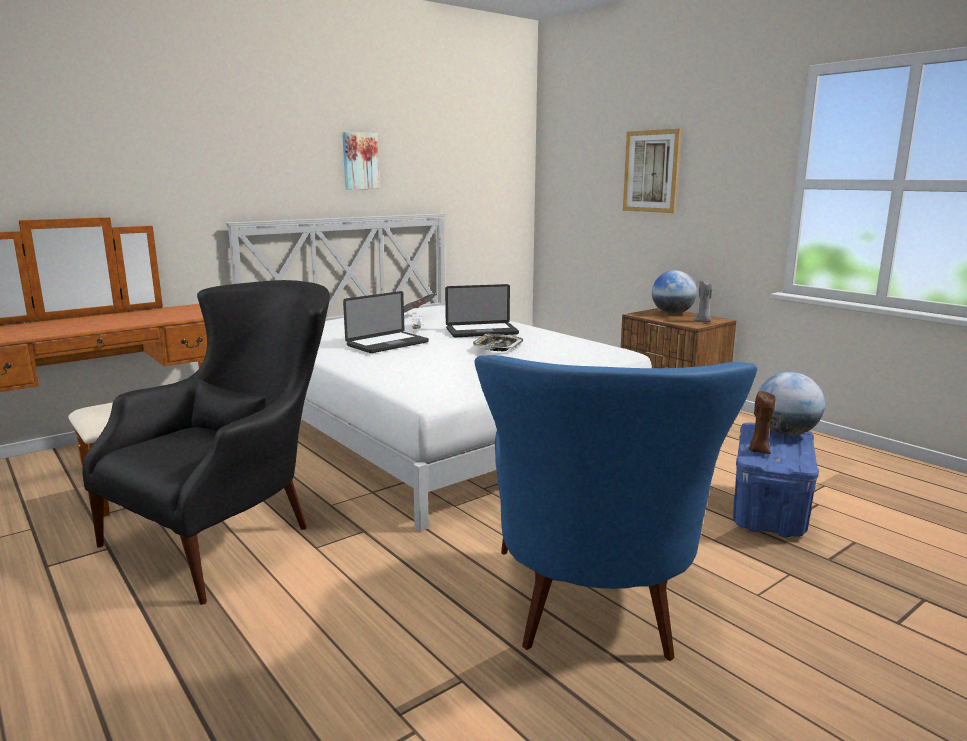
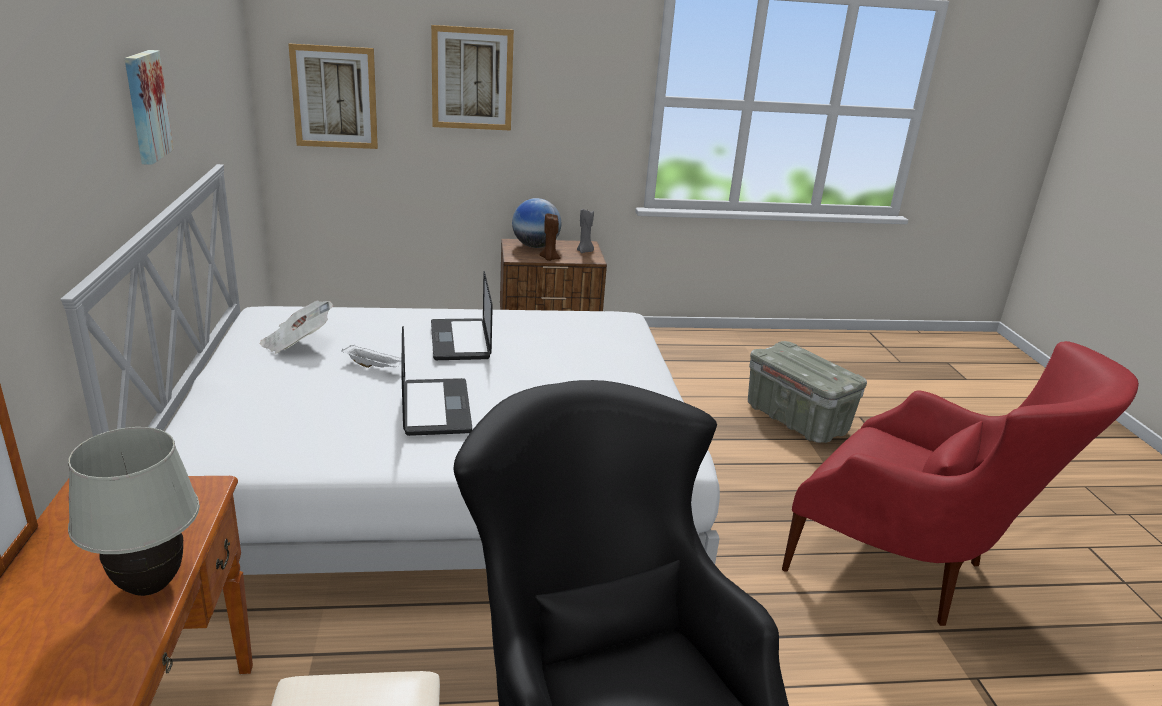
camera: 60 degrees left, 10 degrees up
laptop [445,284,519,337] -> laptop turned 150 degrees clockwise [431,271,493,360]
tray [473,334,523,351] -> none
blue armchair [474,355,757,661] -> red armchair [782,341,1139,626]
blue storage box [733,422,819,538] -> grey storage box [748,341,867,443]
brown candle [749,391,775,454] -> brown candle moved to [539,213,561,261]
globe [758,372,825,435] -> none
none -> white table lamp [68,427,200,596]
none -> picture [289,43,378,149]

